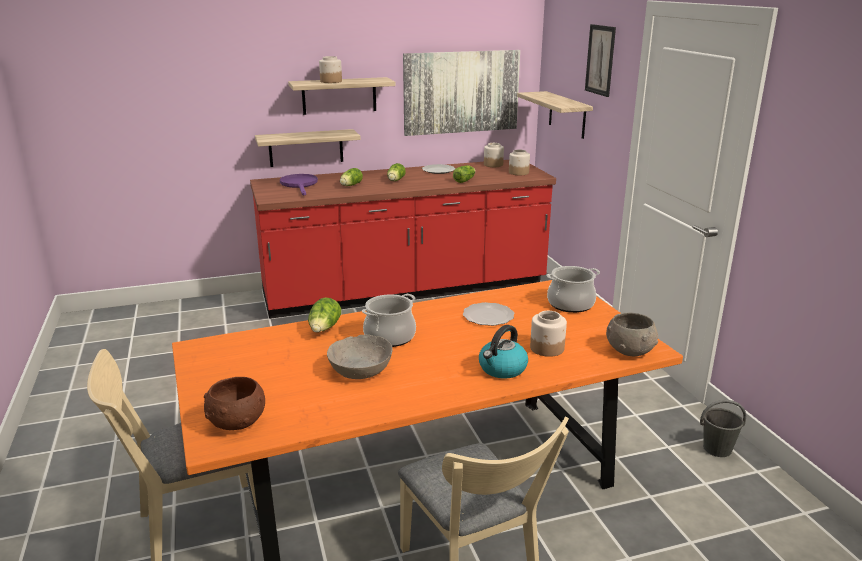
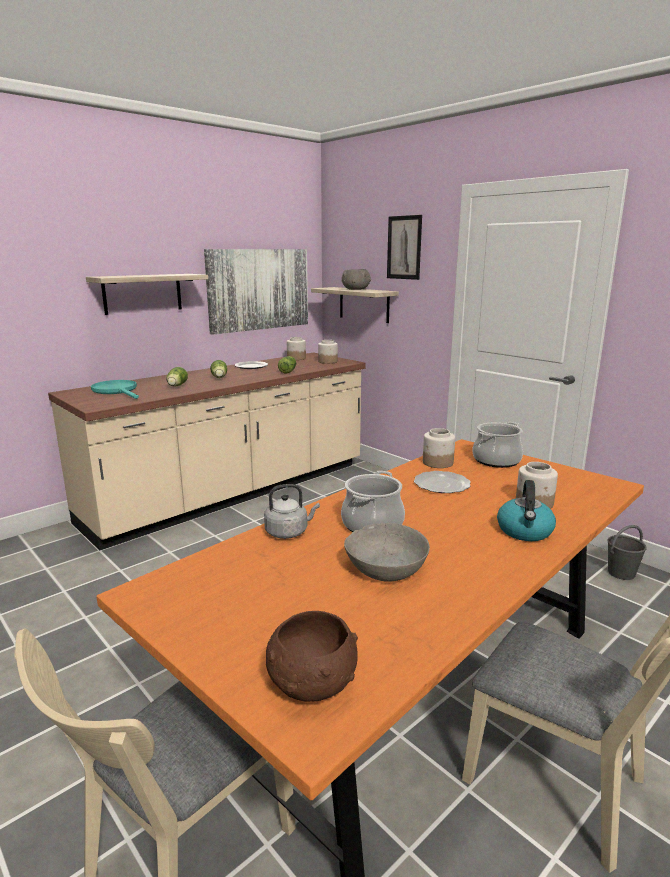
camera: 25 degrees left, 5 degrees down
red counter [250,160,556,319] -> beige counter [48,352,366,551]
shelf [255,129,361,167] -> none
purple frying pan [280,174,318,196] -> turquoise frying pan [91,380,139,399]
lettuce [308,298,341,333] -> grey kettle [264,484,320,539]
jar [319,56,342,83] -> jar moved to [423,428,455,468]
grey bowl [606,312,658,356] -> grey bowl moved to [341,269,371,290]

